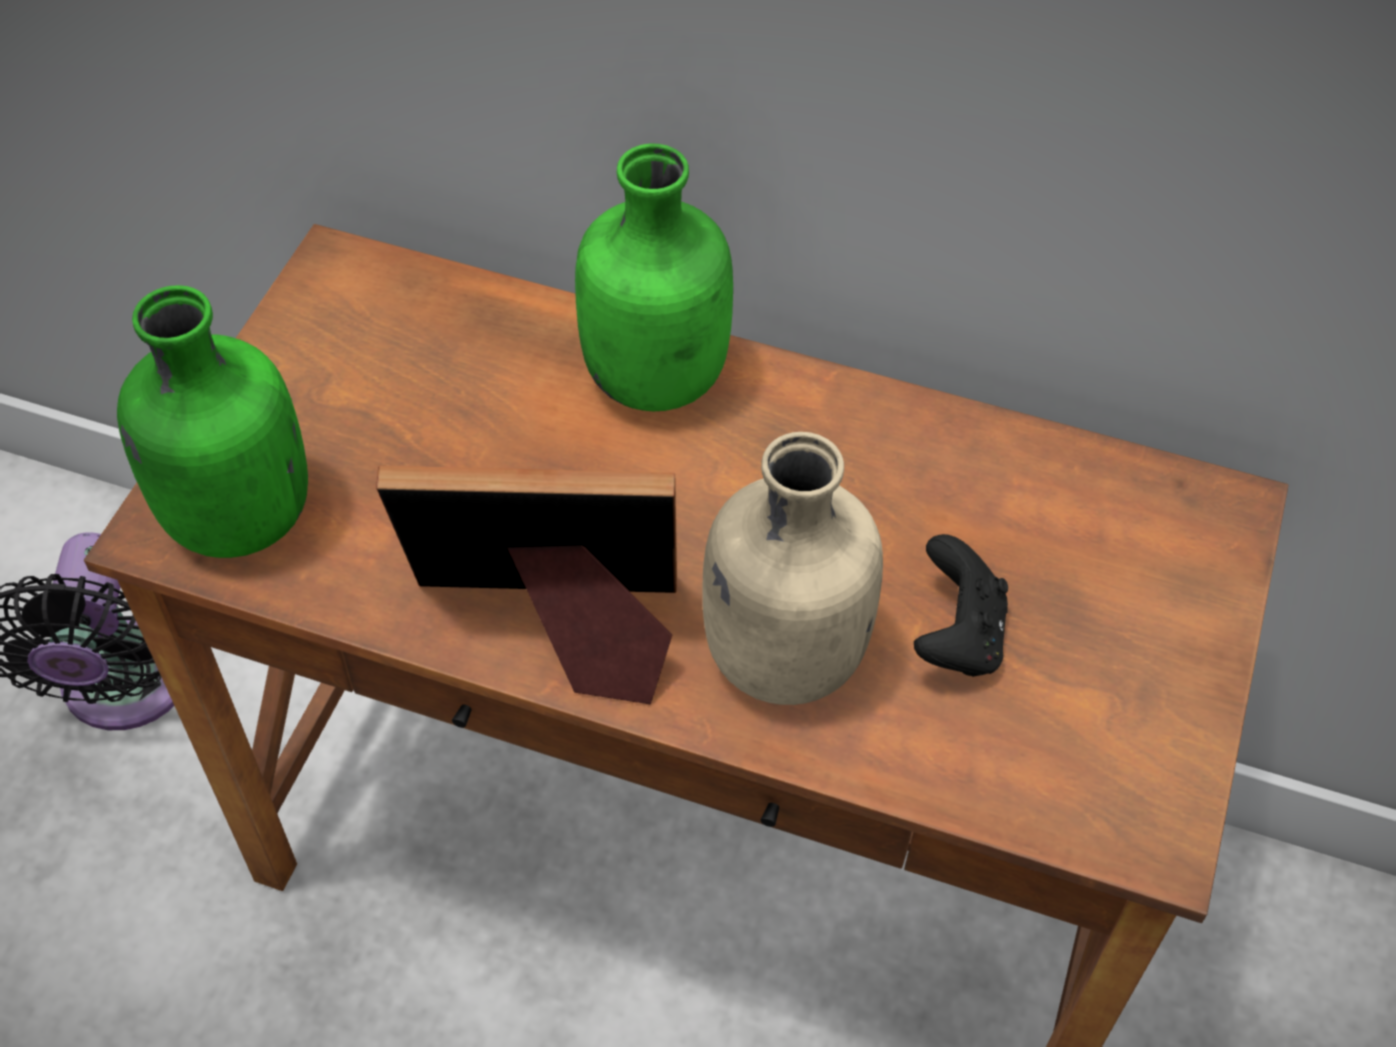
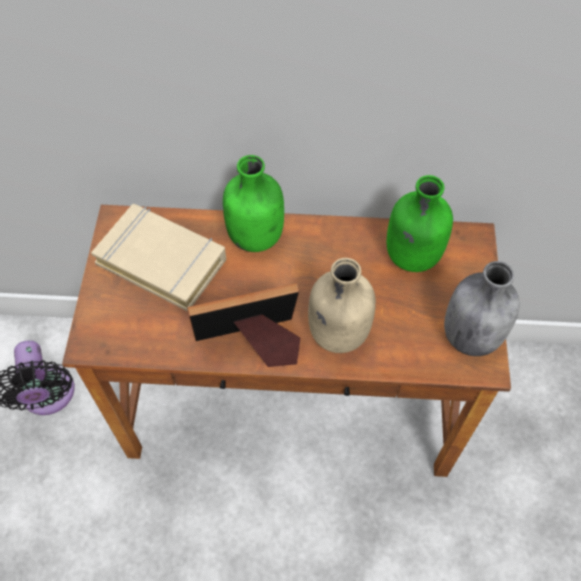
camera: 15 degrees left, 5 degrees up
green bottle [117,285,308,558] -> green bottle moved to [387,175,453,272]
black game controller [914,534,1008,677] -> none
none -> beige book [91,204,226,311]
none -> grey bottle [444,261,520,356]

